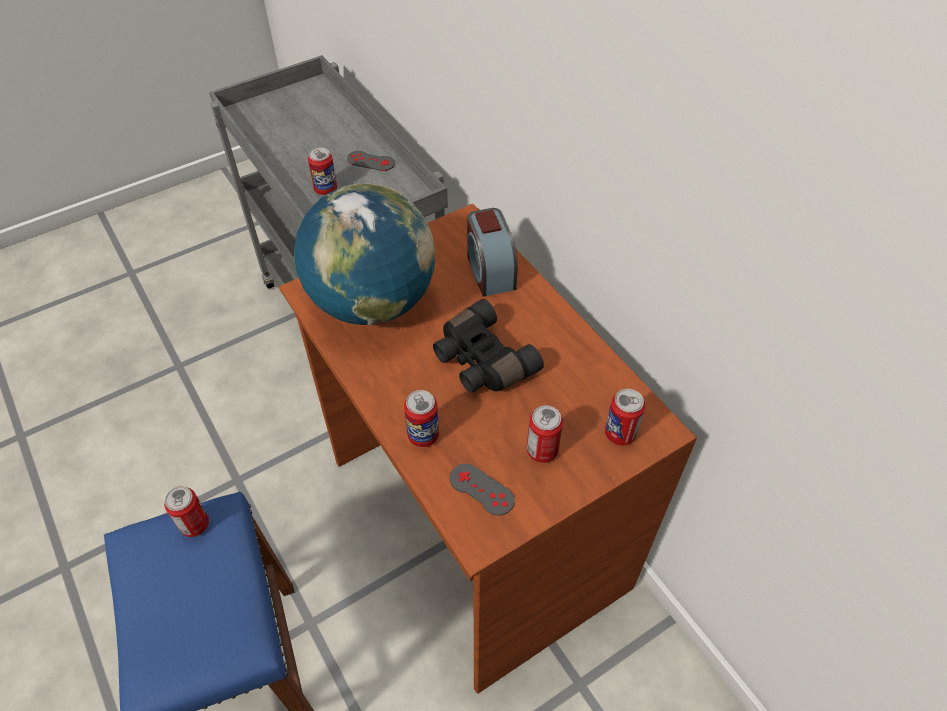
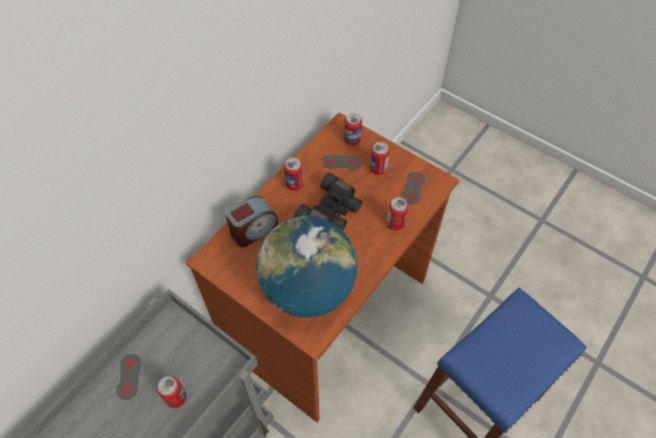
camera: 110 degrees left, 5 degrees up
can [164,486,209,537] -> can moved to [284,158,304,191]
none -> grey game controller [323,155,361,170]

